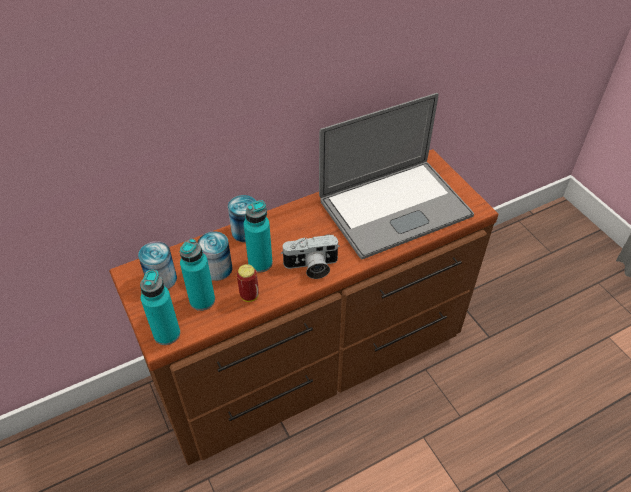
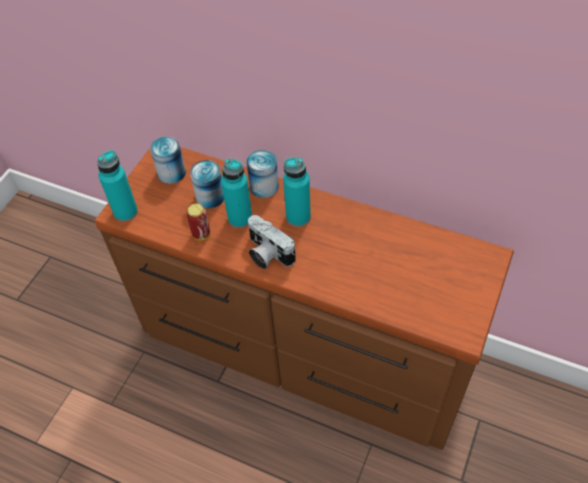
camera: 55 degrees right, 5 degrees up
turquoise bottle [180,239,215,311] -> turquoise bottle moved to [283,157,311,227]
laptop [319,93,474,259] -> none

